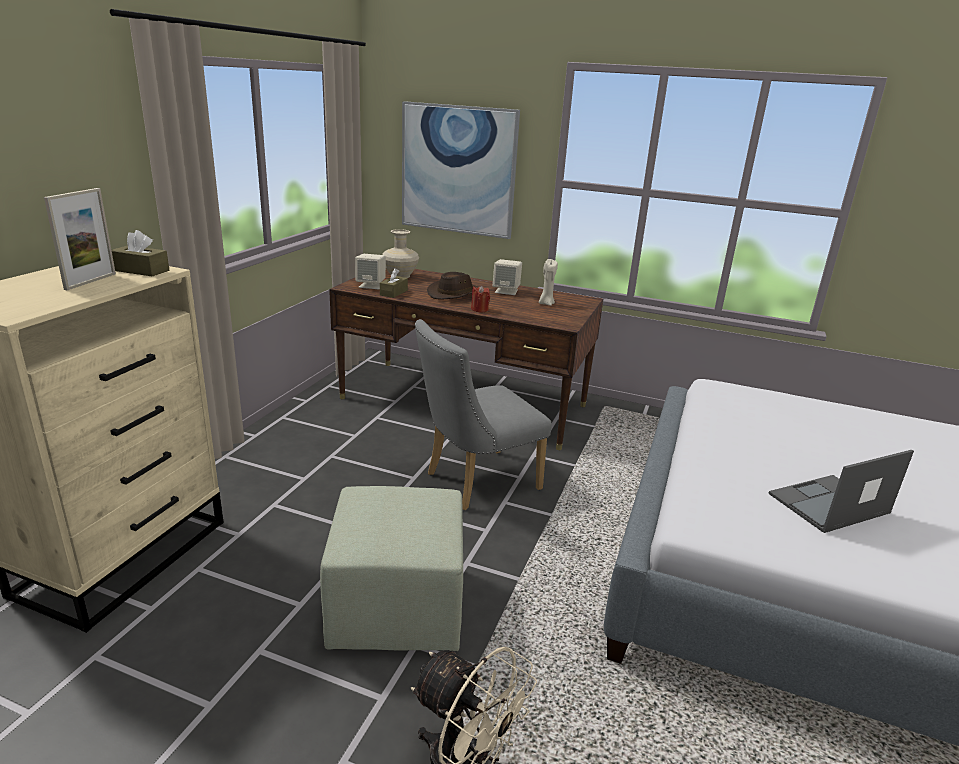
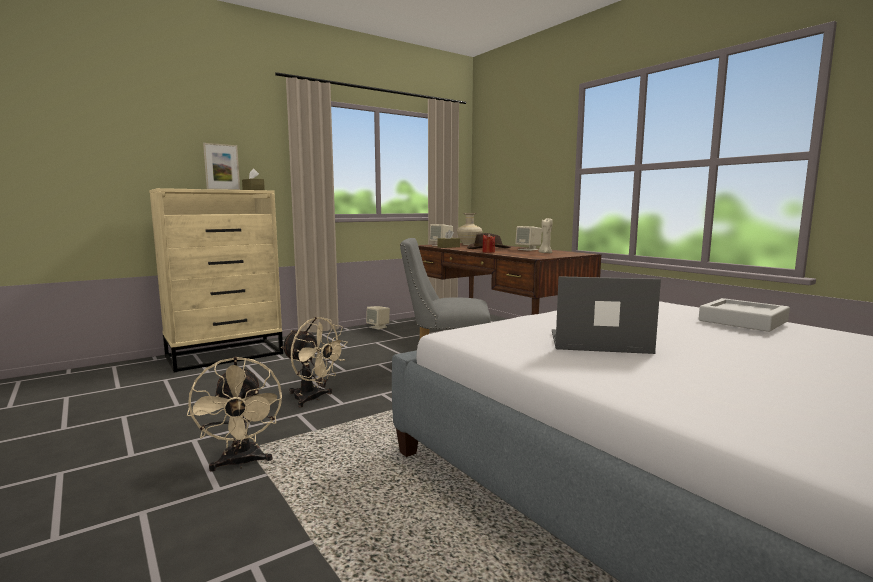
camera: 35 degrees right, 15 degrees down
green ottoman [320,486,463,651] -> beige fan [281,317,348,407]
picture [402,101,520,239] -> none
none -> beige speaker [366,306,390,330]
none -> grey tray [699,298,790,332]

